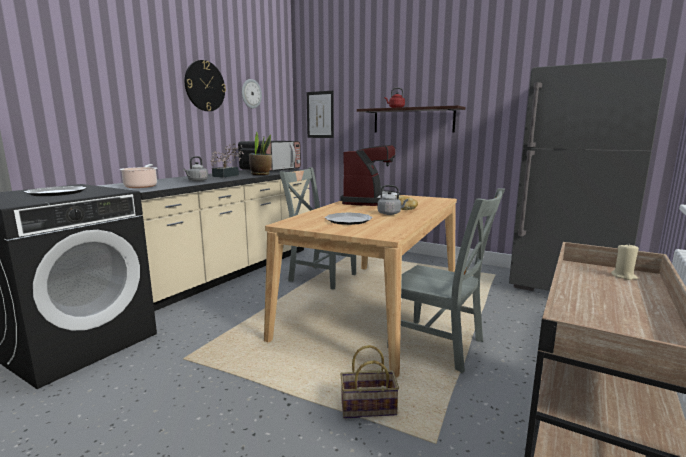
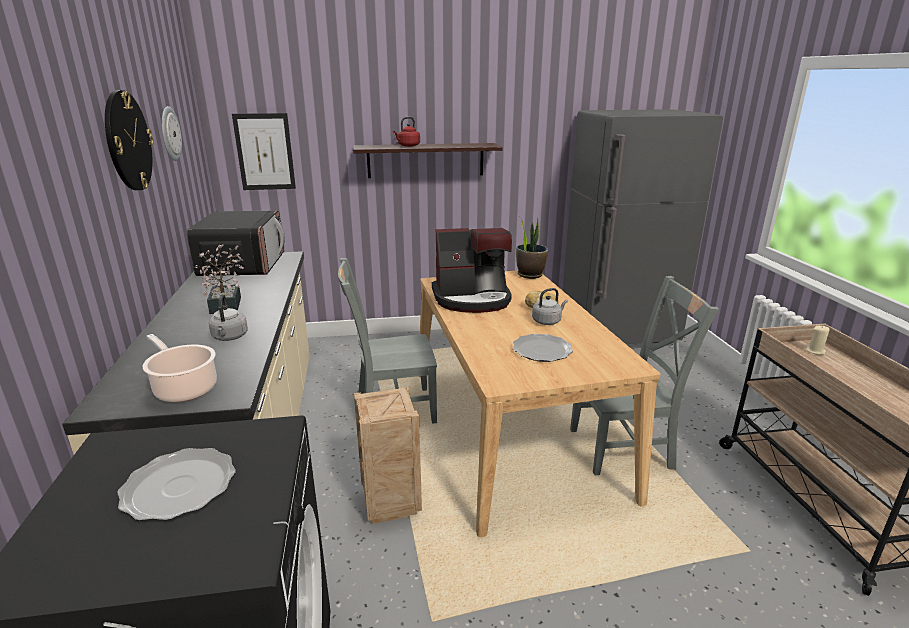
camera: 40 degrees left, 10 degrees up
potted plant [249,131,272,175] -> potted plant moved to [516,216,548,279]
basket [340,345,399,419] -> none
coffee machine [341,145,401,206] -> coffee machine turned 105 degrees clockwise [432,228,512,313]
none -> crate [354,386,422,524]

